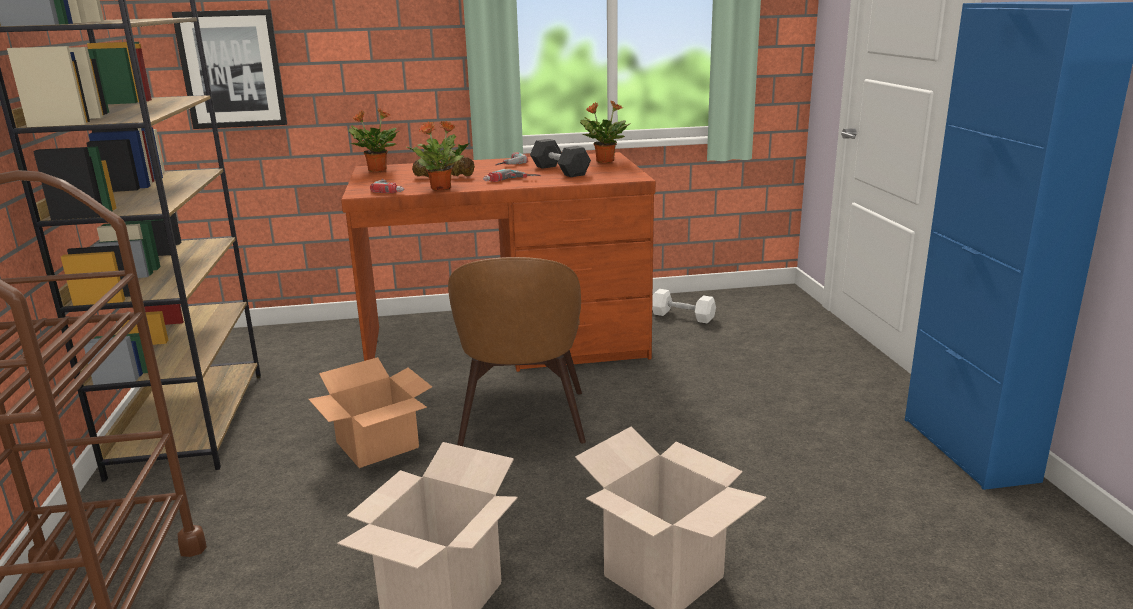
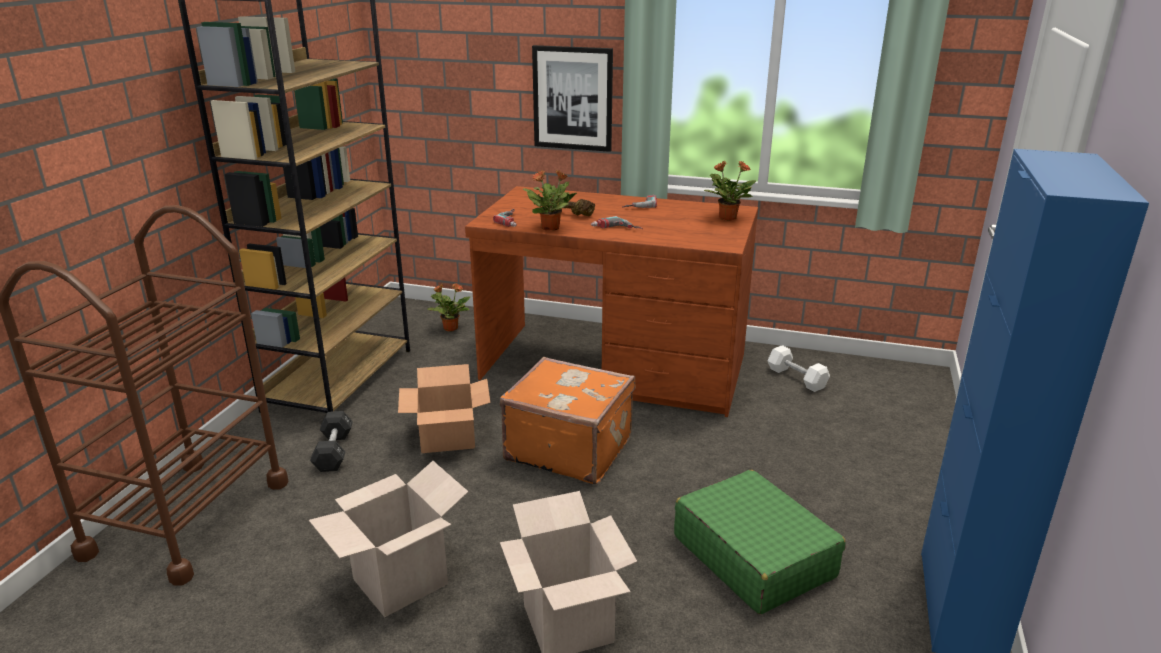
camera: 25 degrees right, 5 degrees up
picture [172,9,287,129] -> picture moved to [532,45,613,152]
potted plant [348,108,399,172] -> potted plant moved to [427,283,470,331]
brown chair [448,257,586,446] -> orange suitcase [500,357,635,484]
black dumbbell [530,139,591,177] -> black dumbbell moved to [310,411,353,472]
none -> green suitcase [674,470,846,614]

